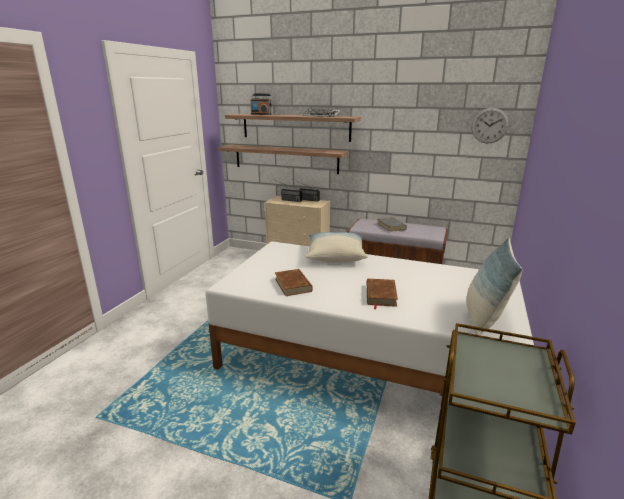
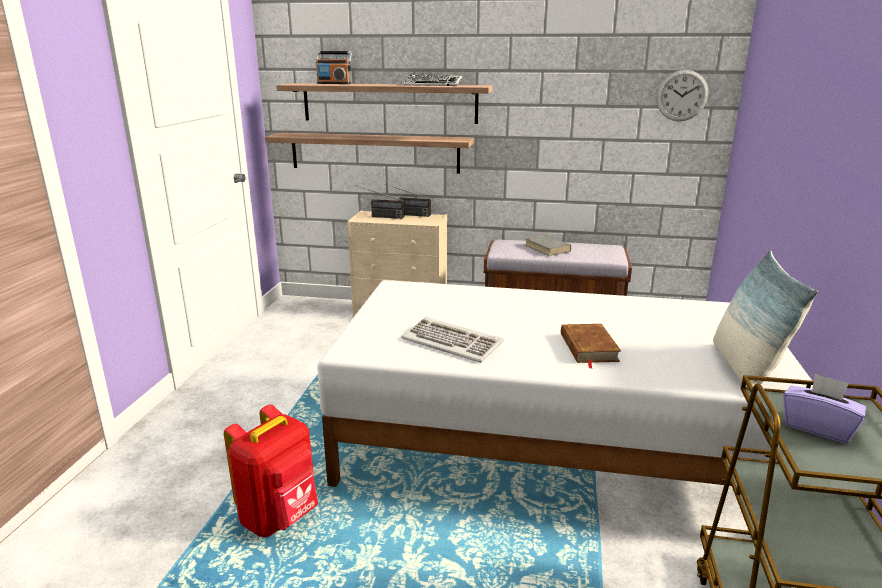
camera: 10 degrees left, 0 degrees up
brown book [275,269,313,296] -> keyboard [401,317,504,363]
pillow [305,232,368,263] -> none
none -> red backpack [224,404,318,537]
none -> purple tissue box [783,374,866,444]

